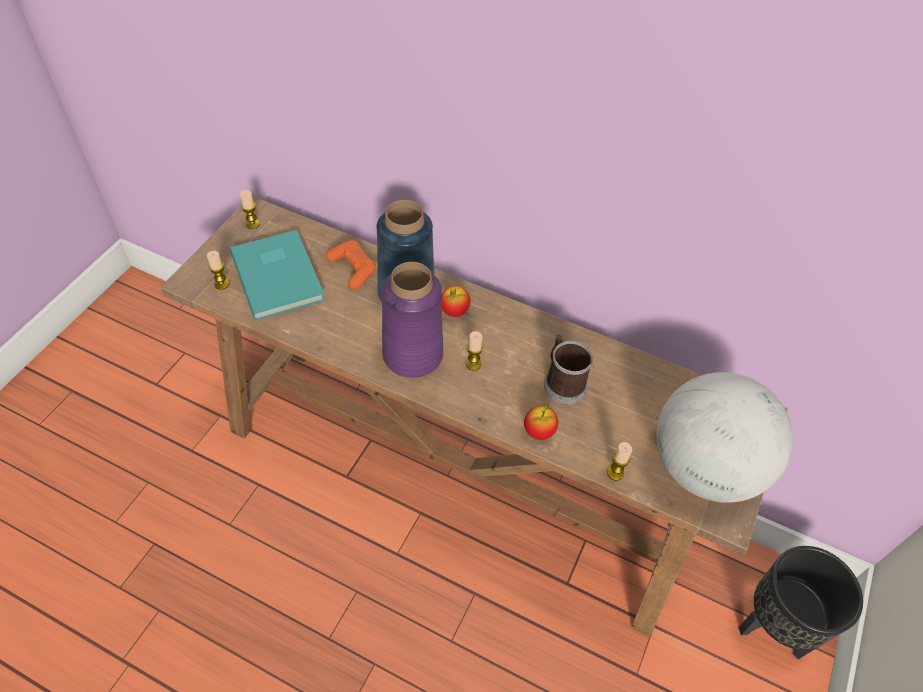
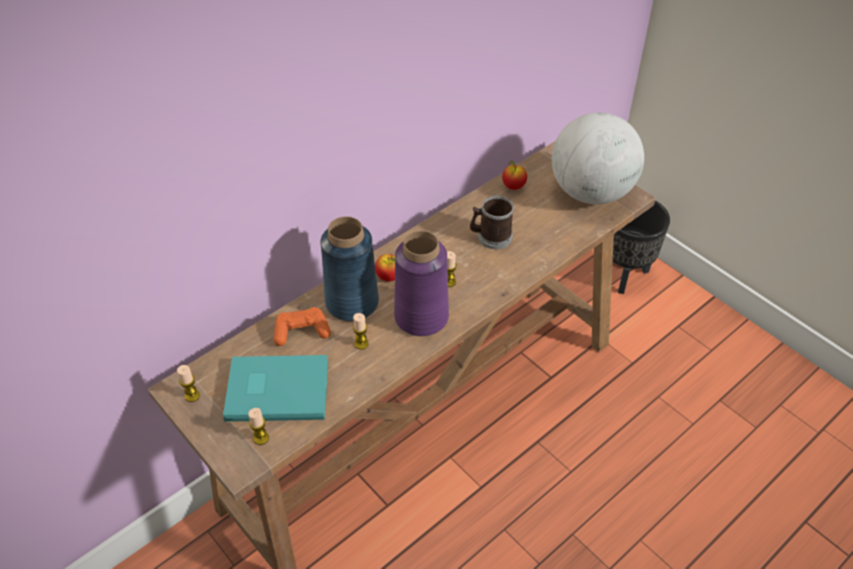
camera: 65 degrees left, 5 degrees down
apple [524,403,558,440] -> apple moved to [502,161,527,190]
candle [607,442,632,481] -> candle moved to [353,313,368,349]

